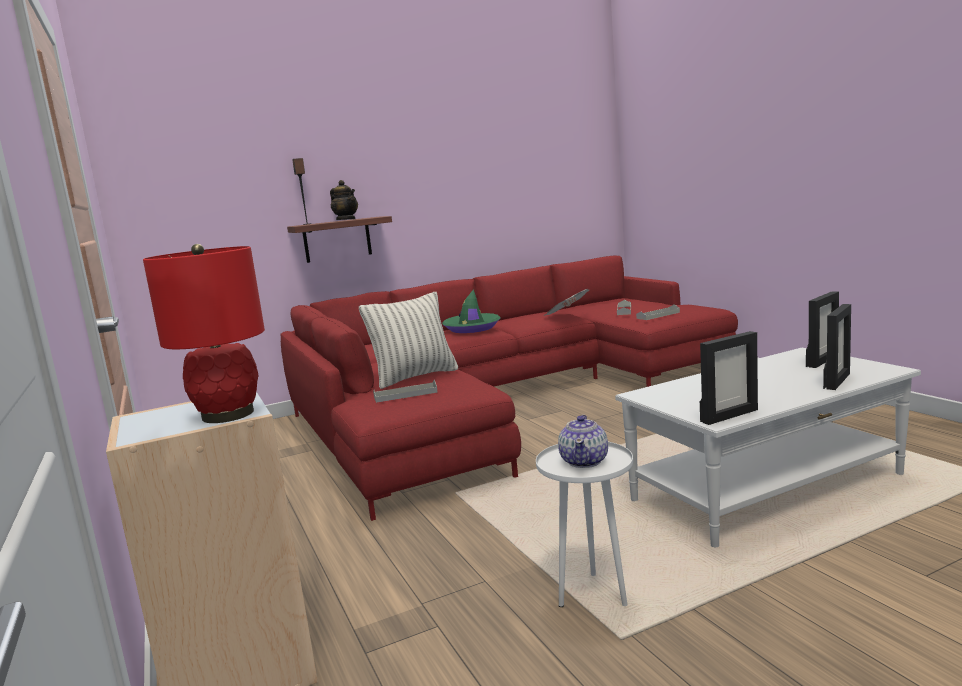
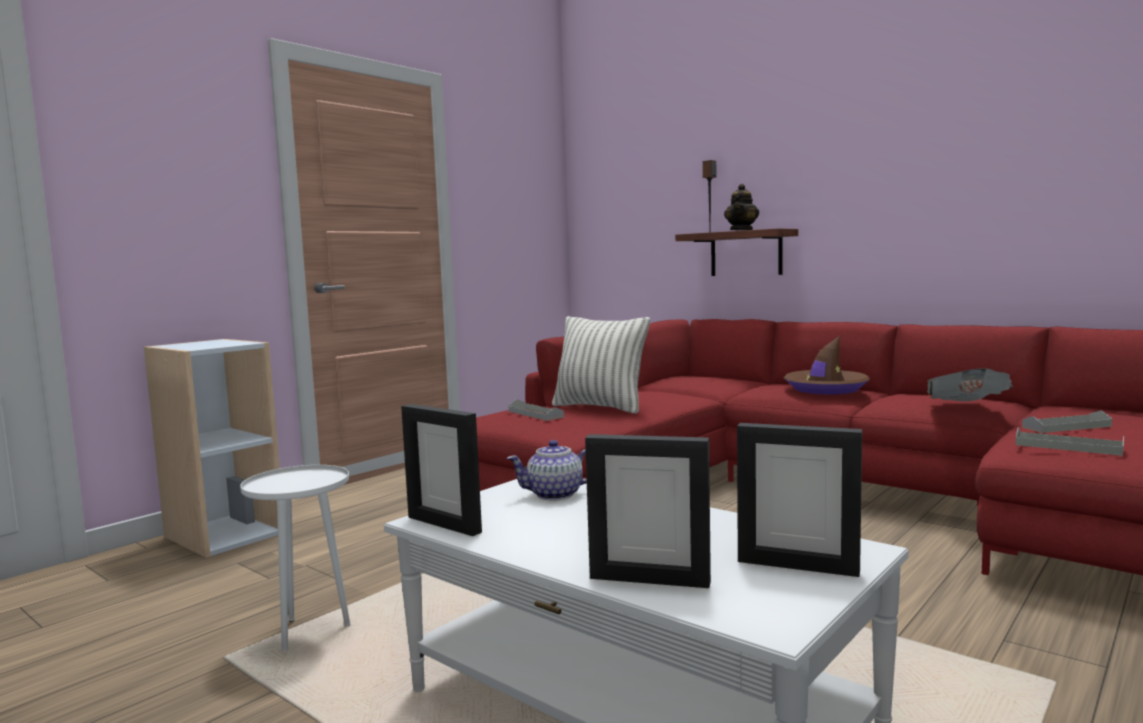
camera: 65 degrees right, 5 degrees down
red table lamp [143,244,265,423] -> none
green hat [442,289,500,333] -> brown hat [784,336,870,394]
teapot [558,415,608,468] -> teapot moved to [506,440,587,501]

